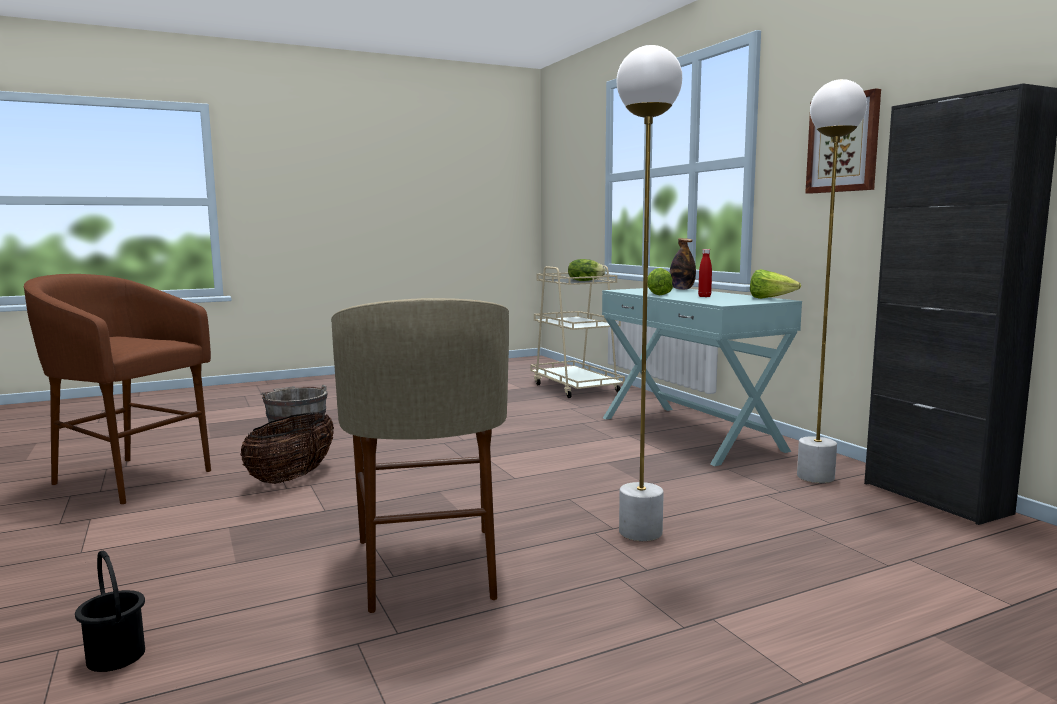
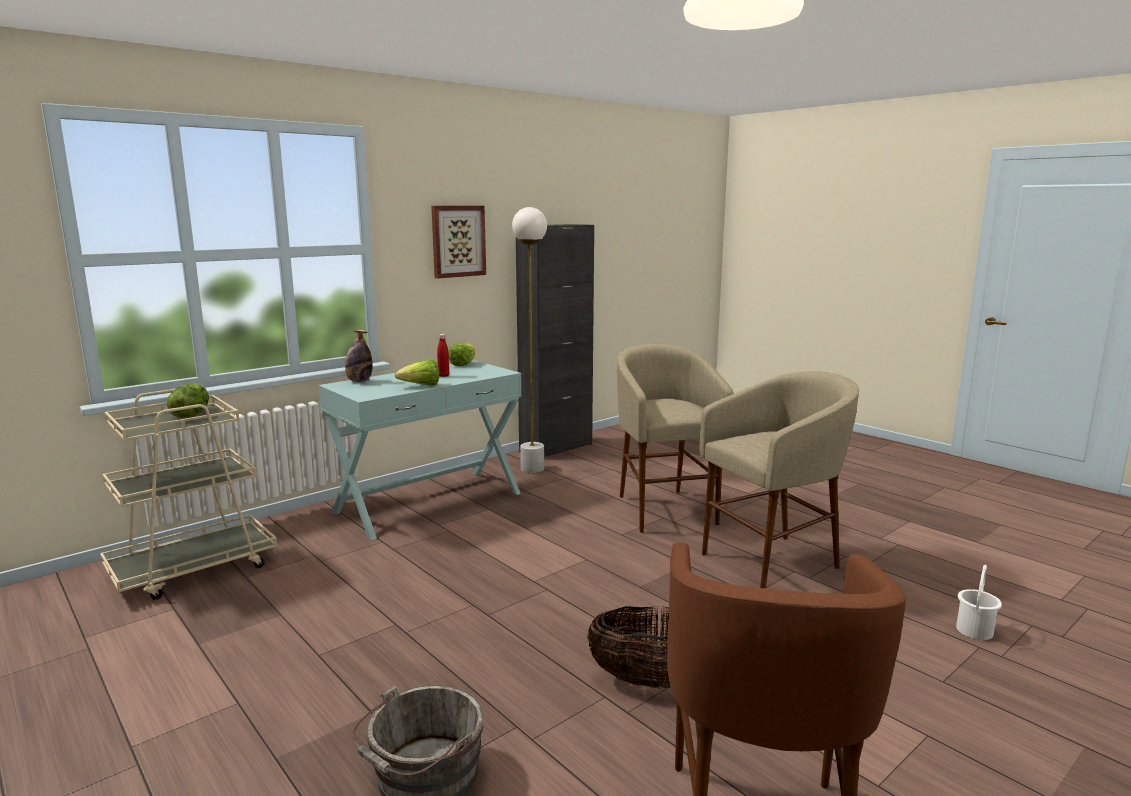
camera: 105 degrees left, 5 degrees up
black bucket [75,551,145,672] -> white bucket [956,565,1002,640]
white floor lamp [616,45,682,541] -> beige stool [617,343,734,533]

